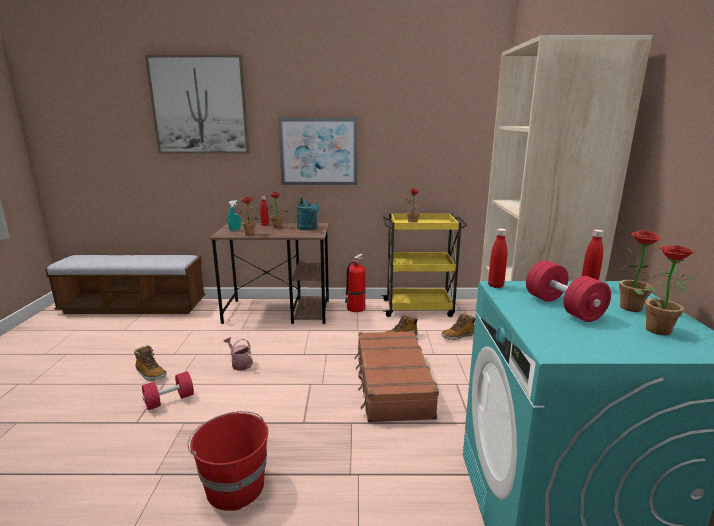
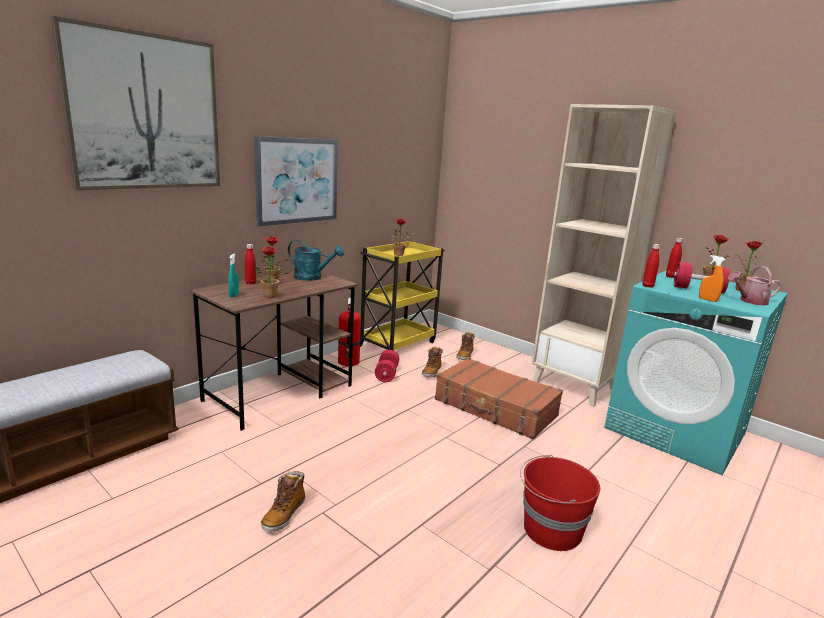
camera: 50 degrees left, 0 degrees up
boot [134,345,167,381] -> boot turned 120 degrees clockwise [261,471,305,532]
red dumbbell [142,371,194,410] -> red dumbbell moved to [375,350,399,382]
watering can [224,337,253,371] -> watering can moved to [728,266,781,306]
none -> orange spray bottle [699,255,725,302]

